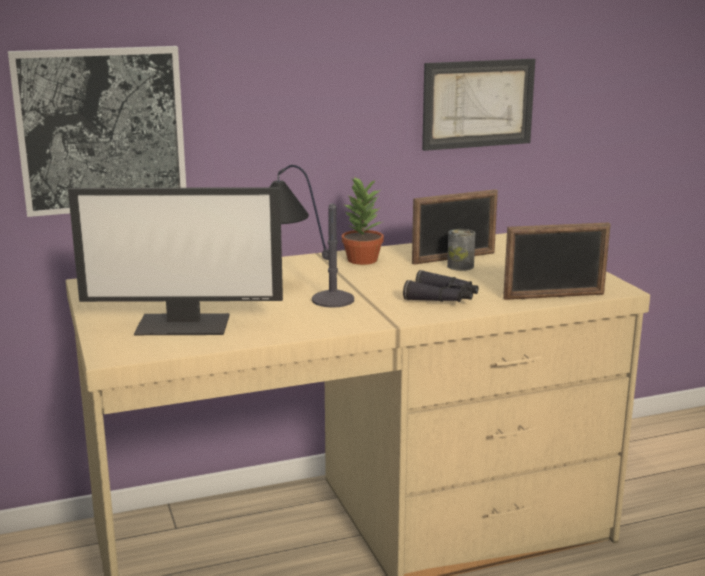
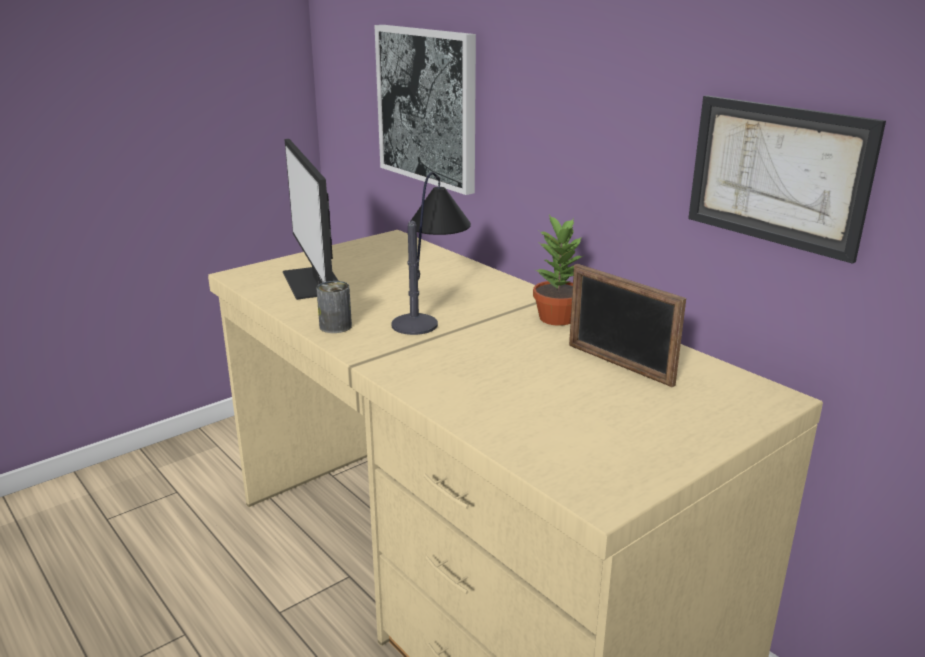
camera: 70 degrees right, 5 degrees up
black binoculars [403,270,478,302] -> none
can [447,229,475,271] -> can moved to [316,281,352,333]
picture frame [503,222,611,300] -> none

